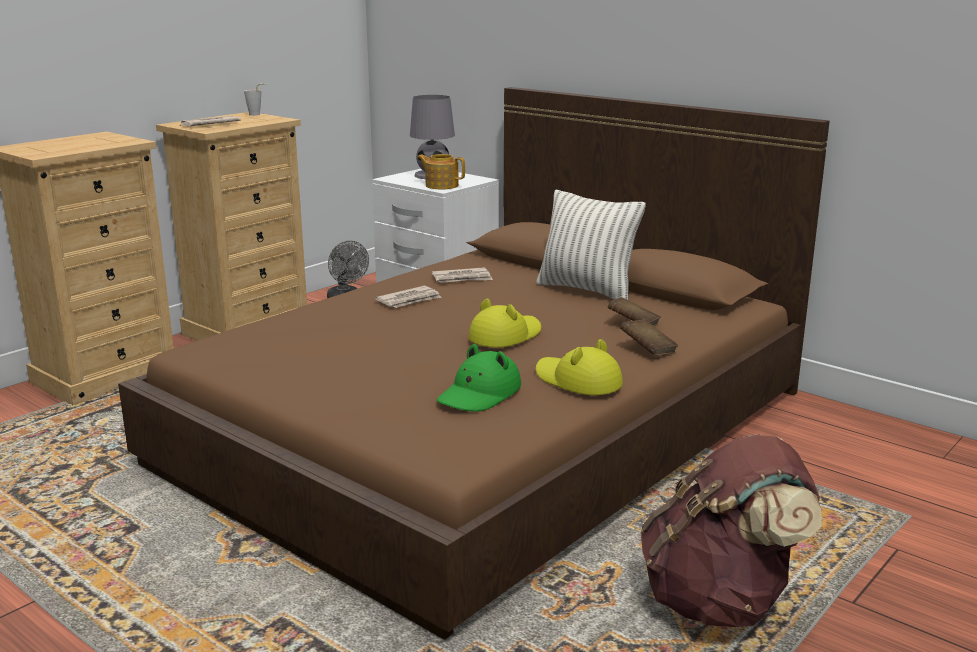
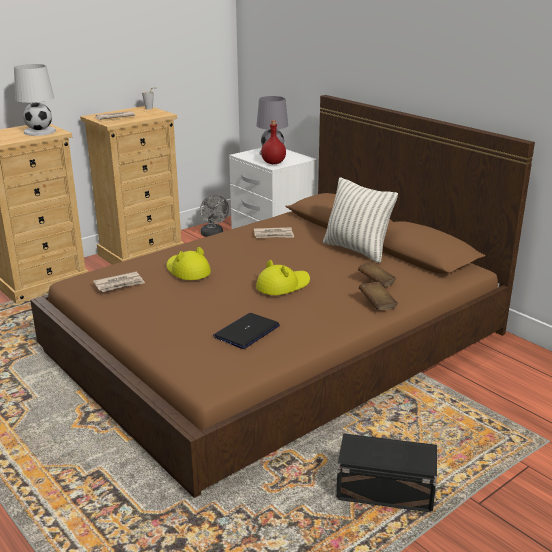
camera: 10 degrees right, 5 degrees up
newspaper [375,286,442,308] -> newspaper moved to [93,272,145,292]
teapot [417,154,465,189] -> red bottle [261,120,286,164]
green hat [437,344,521,412] -> laptop [213,313,280,349]
yellow hat [536,339,623,395] -> yellow hat moved to [167,247,211,280]
brown backpack [640,434,822,627] -> black storage box [336,433,437,513]
none -> white table lamp [14,64,56,136]

